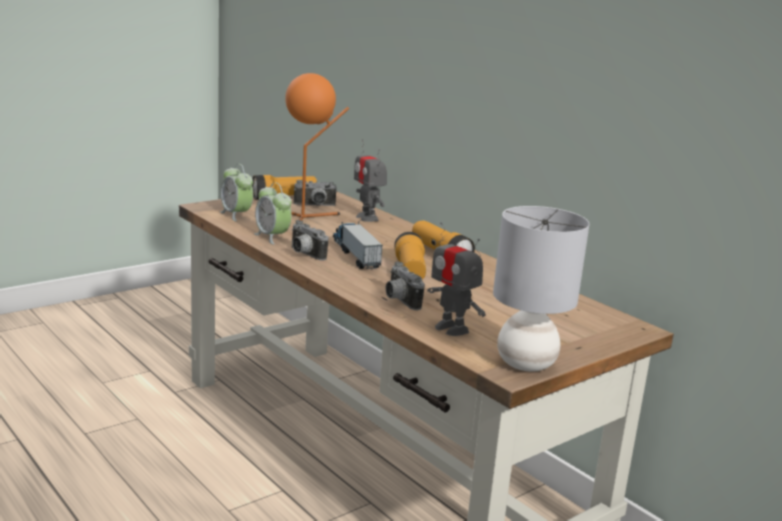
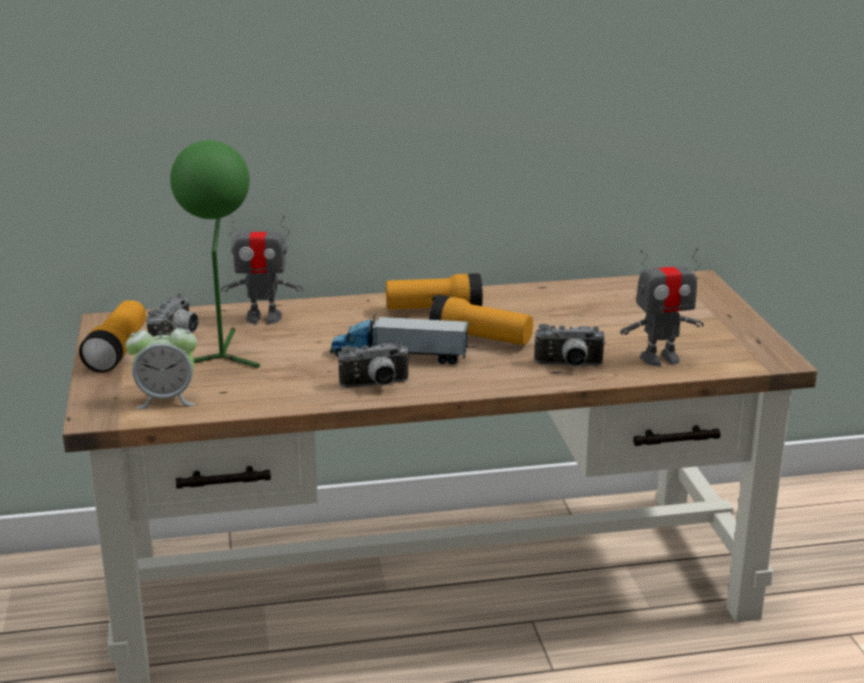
camera: 60 degrees left, 5 degrees up
alarm clock [254,182,292,244] -> none
orange table lamp [285,73,349,221] -> green table lamp [170,140,260,368]
grey table lamp [493,206,590,372] -> none

